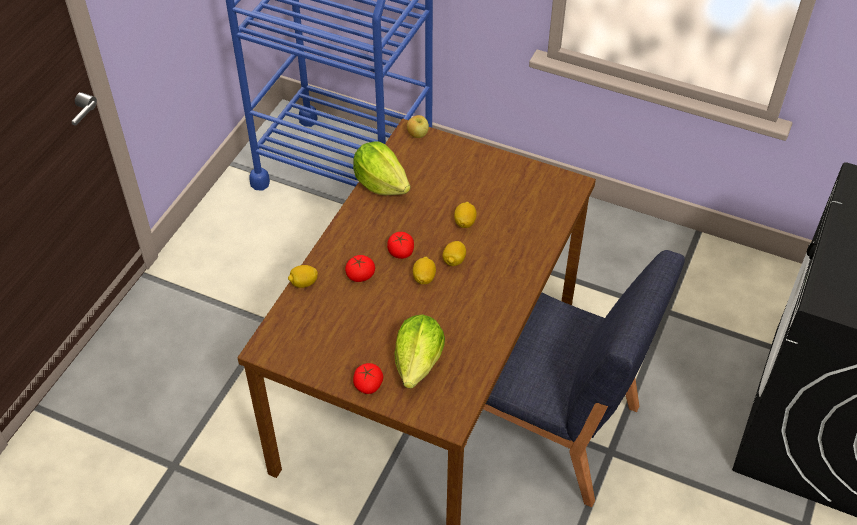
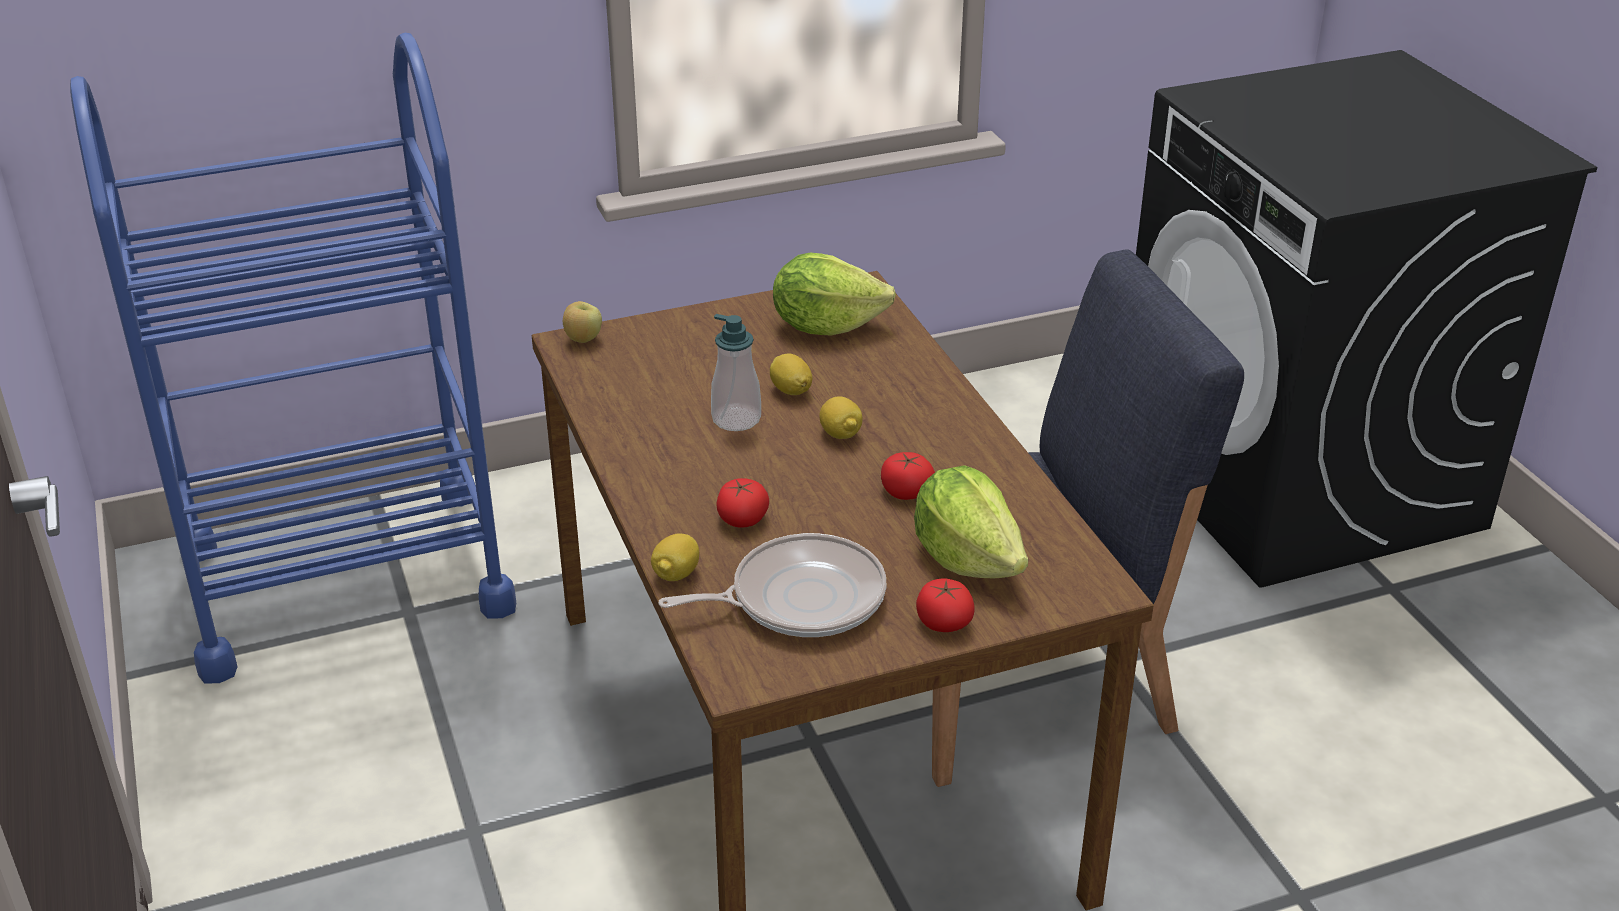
camera: 45 degrees left, 15 degrees down
lettuce [353,142,410,195] -> lettuce moved to [773,253,896,335]
tomato [387,232,414,259] -> tomato moved to [881,452,935,500]
lemon [413,257,436,284] -> none
none -> frying pan [658,533,887,637]
none -> soap dispenser [711,314,761,431]

